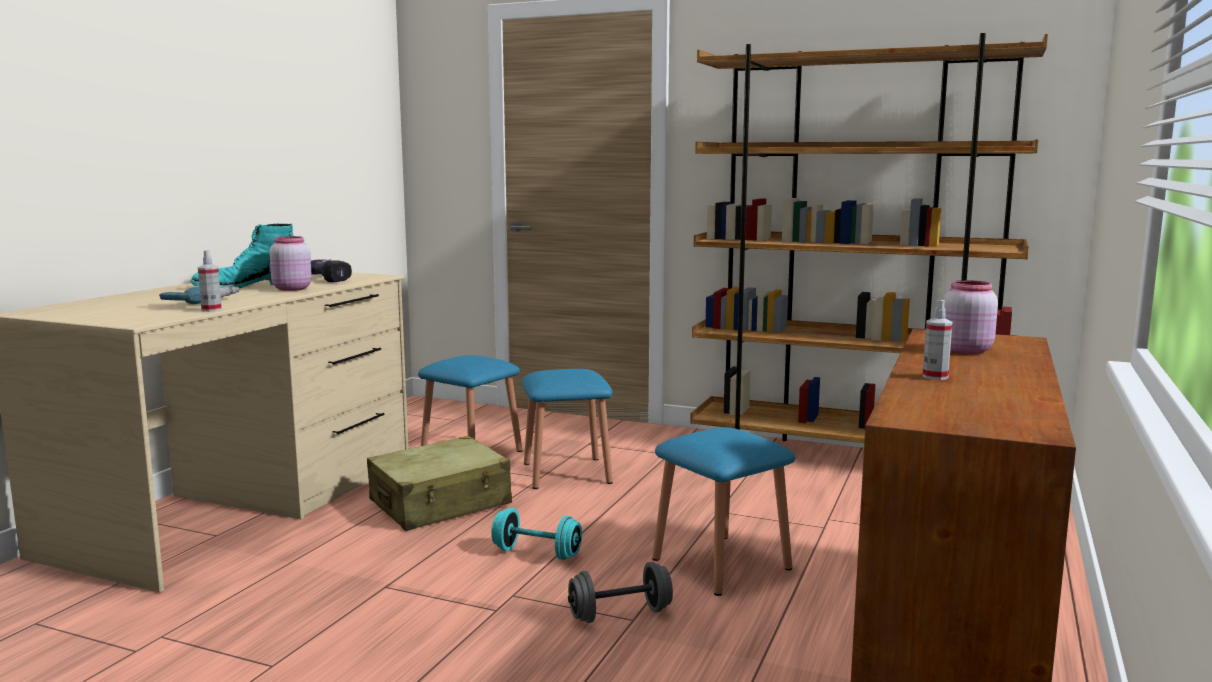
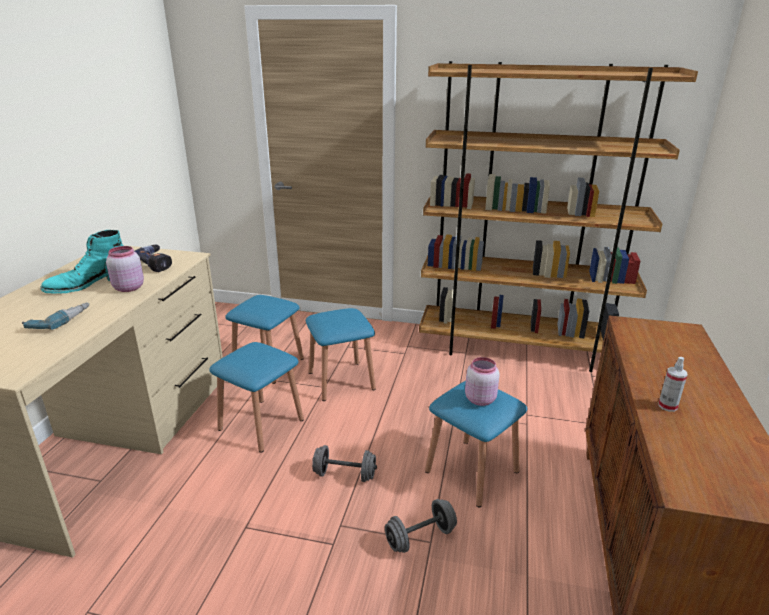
camera: 10 degrees left, 15 degrees up
spray bottle [198,250,222,312] -> none
beige suitcase [367,436,512,531] -> blue stool [209,342,304,453]
turquoise dumbbell [491,508,582,560] -> grey dumbbell [312,445,377,482]
pink jar [943,280,998,354] -> pink jar moved to [465,357,500,406]

